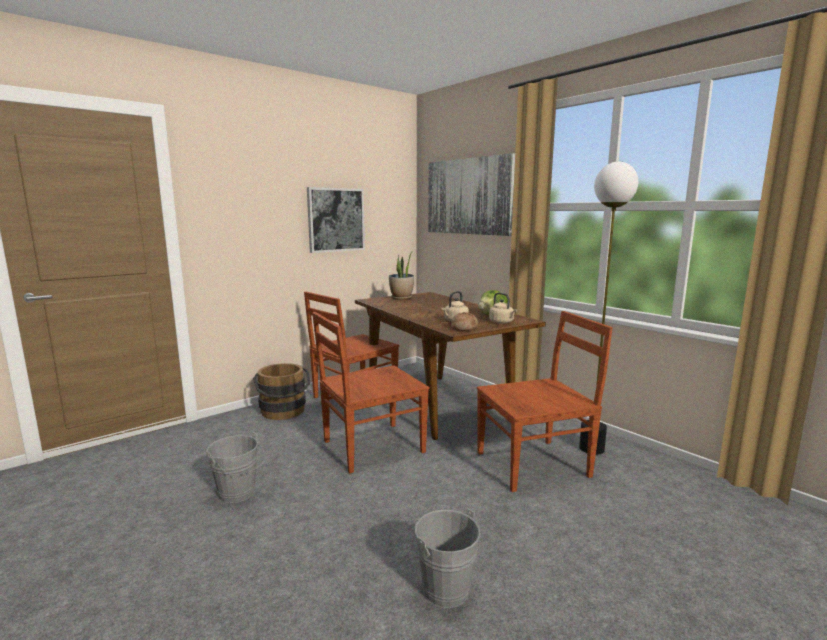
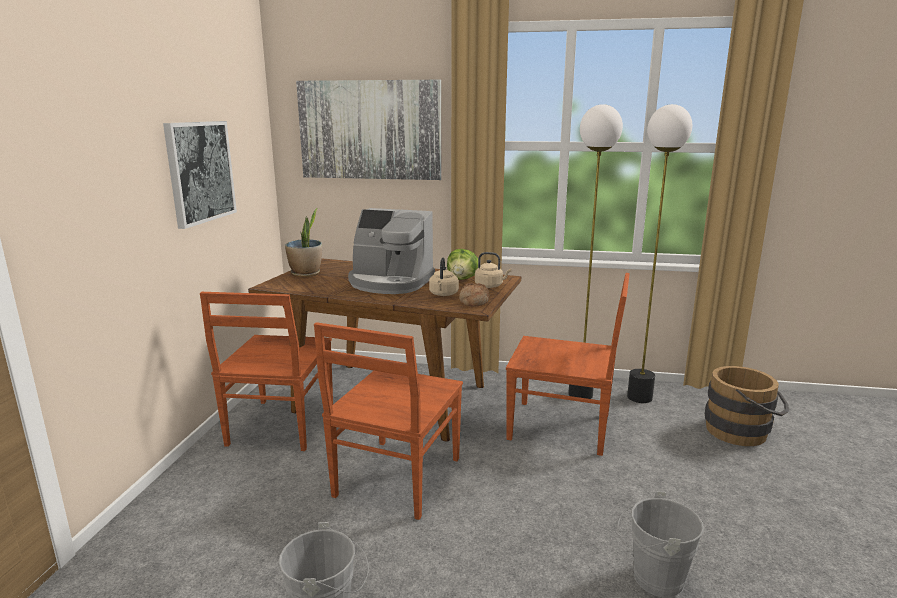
camera: 40 degrees left, 5 degrees up
brown bucket [253,363,310,420] -> brown bucket moved to [705,366,789,446]
brown chair [477,311,613,492] -> brown chair turned 75 degrees clockwise [506,273,630,456]
none -> coffee machine [348,208,435,294]
none -> floor lamp [627,104,692,403]

